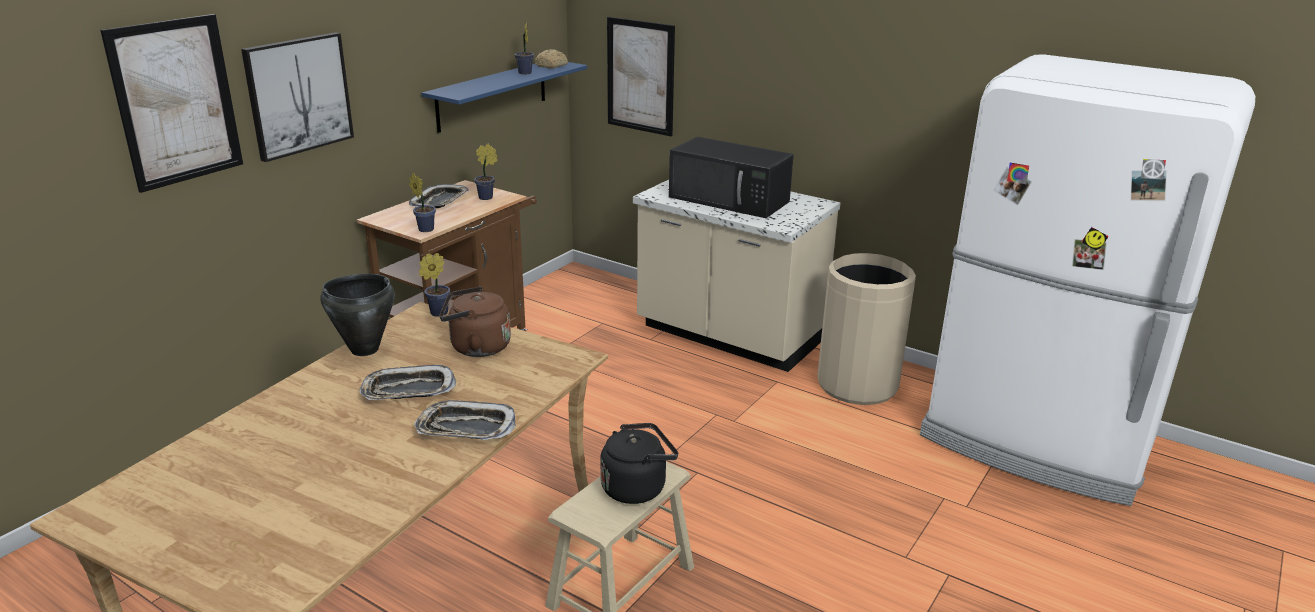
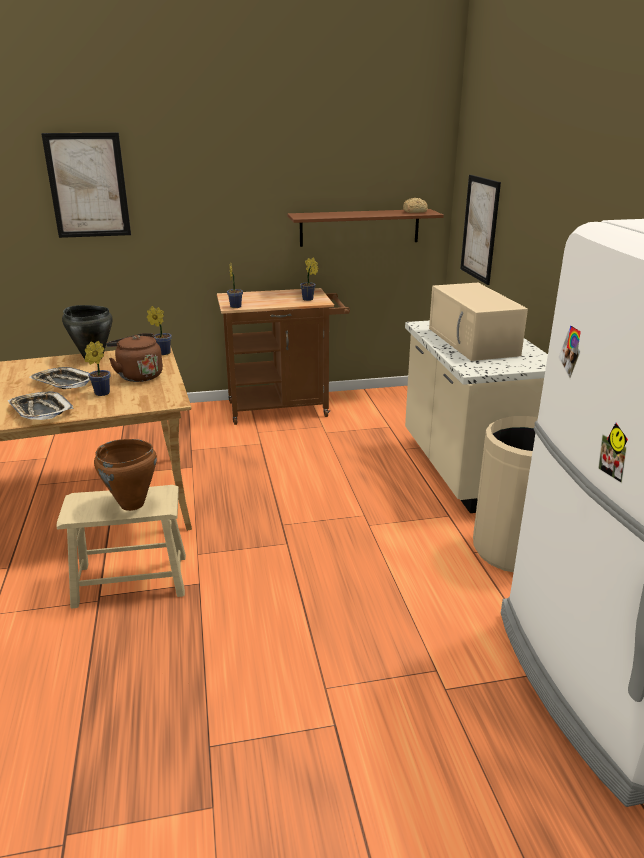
camera: 45 degrees right, 0 degrees up
picture [241,32,354,162] -> none
tray [409,184,469,208] -> none
blue shelf [422,62,587,133] -> brown shelf [287,209,444,247]
potted plant [515,21,534,74] -> potted plant moved to [85,341,111,396]
black kettle [600,423,678,504] -> brown cooking pot [94,439,157,511]
black microwave [669,137,794,218] -> beige microwave [429,283,528,361]

